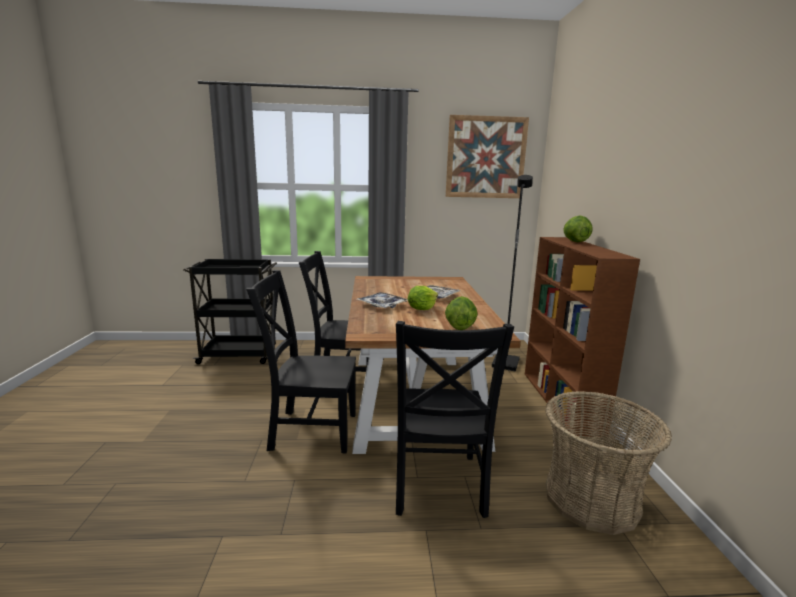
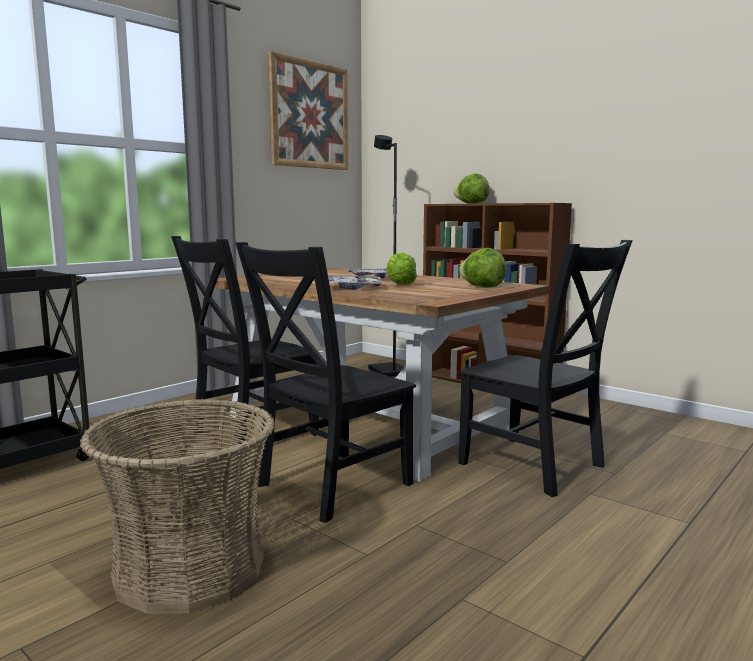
camera: 45 degrees left, 5 degrees down
basket [545,391,672,535] -> basket moved to [80,399,275,614]

